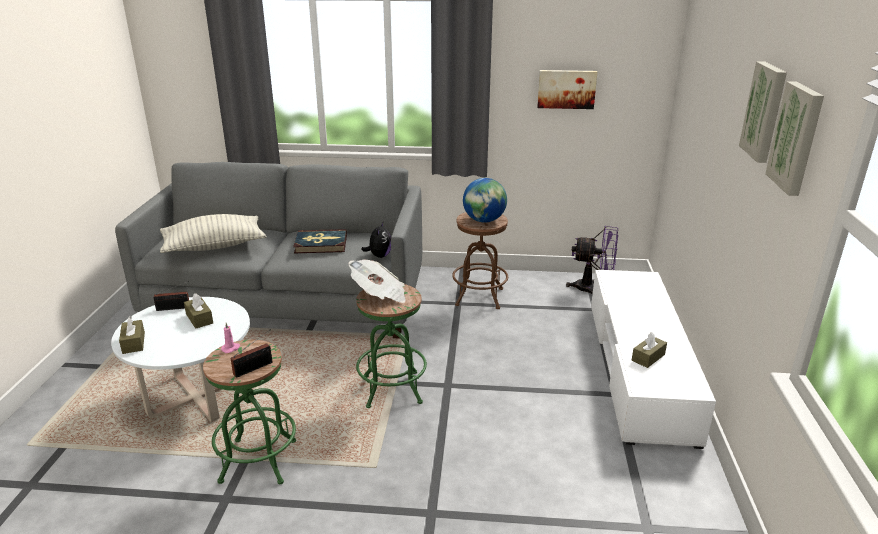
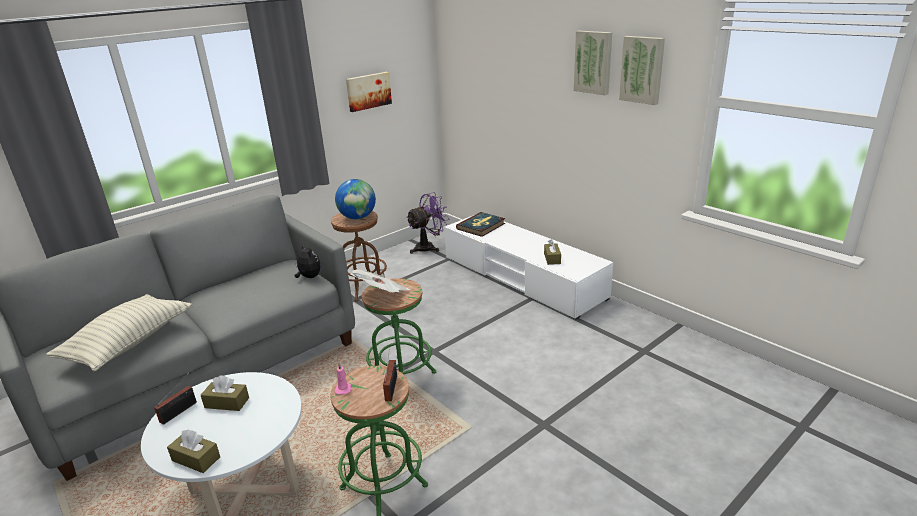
camera: 45 degrees left, 0 degrees up
book [293,229,347,253] -> book moved to [456,212,505,237]

